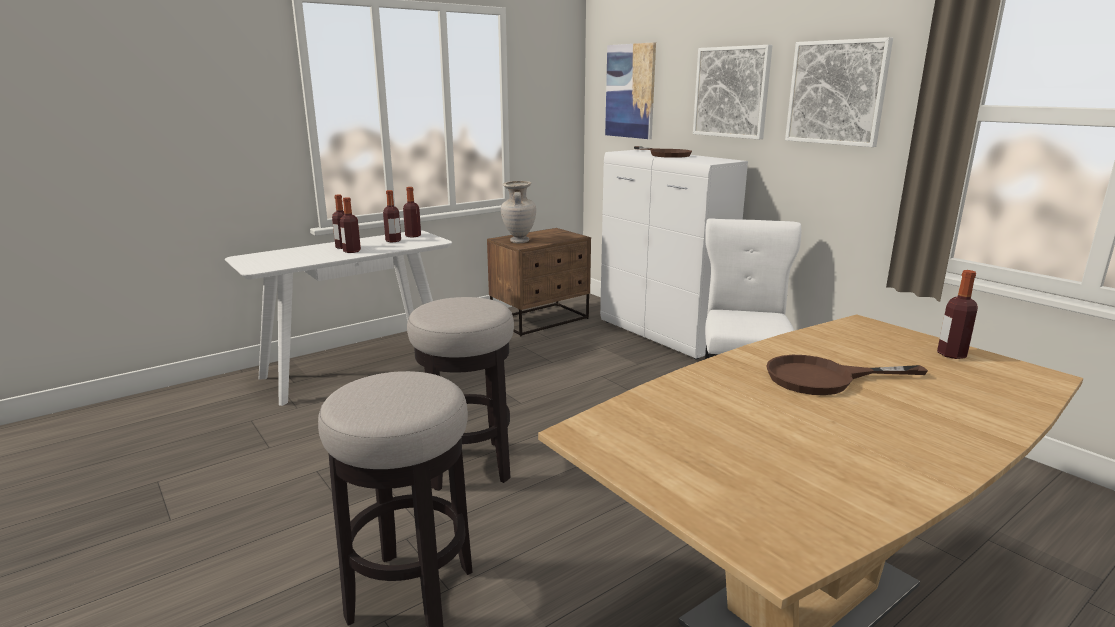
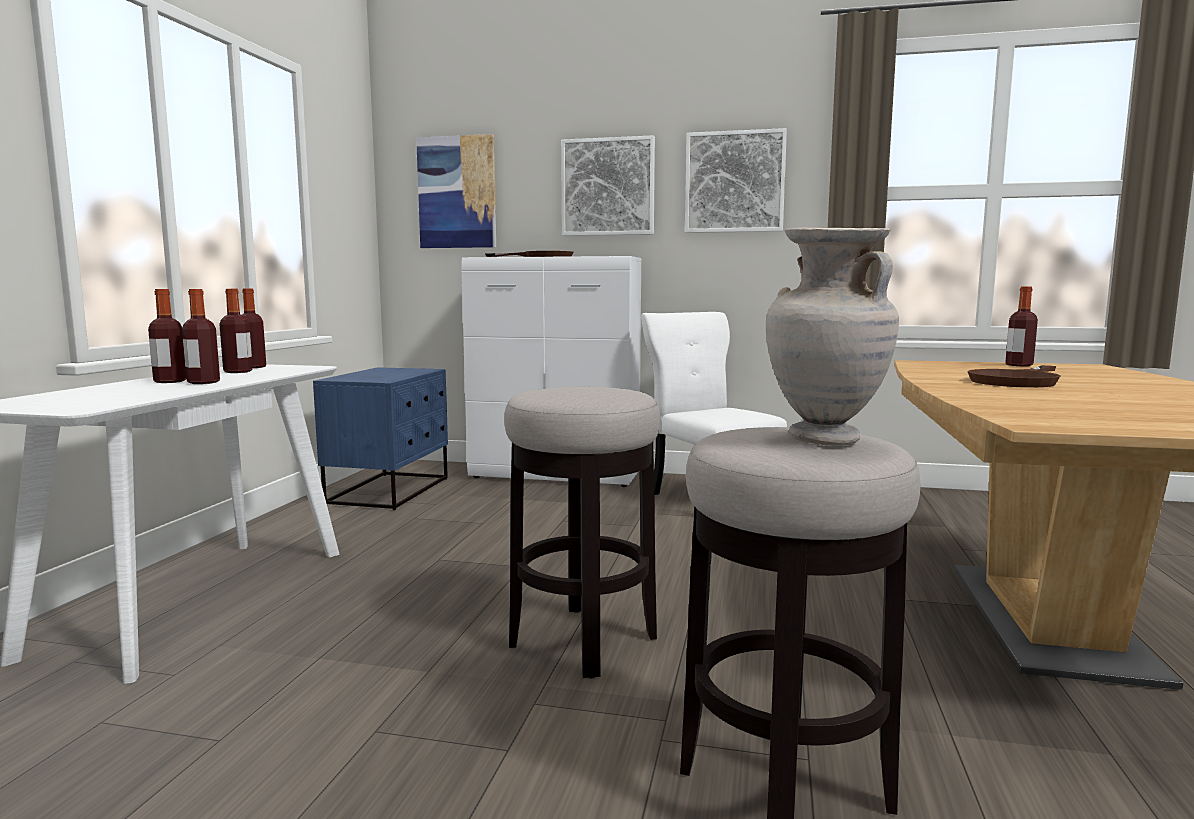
camera: 40 degrees left, 10 degrees down
brown nightstand [487,228,591,337] -> blue nightstand [313,367,448,510]
beige vase [501,181,536,243] -> beige vase moved to [766,228,899,446]

